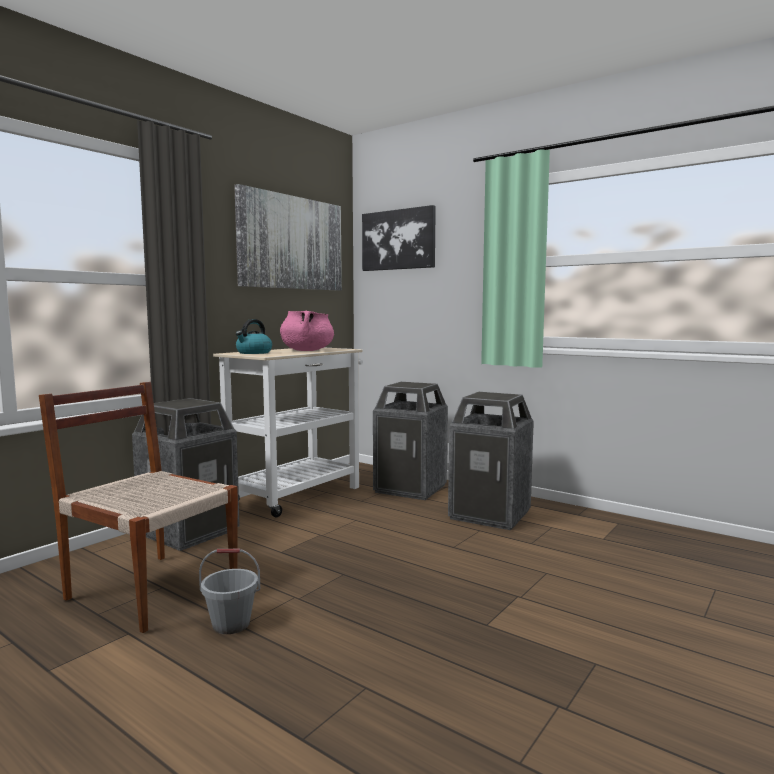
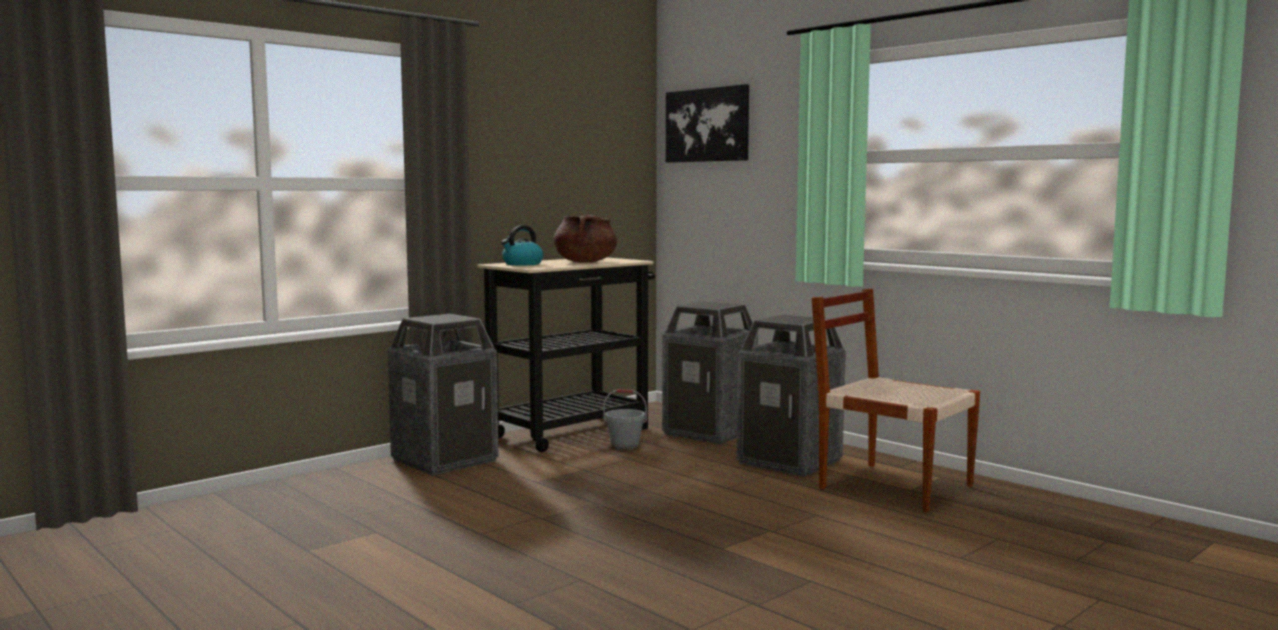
camera: 10 degrees right, 0 degrees up
chair [39,382,238,633] -> chair moved to [812,289,980,513]
grey bucket [199,549,260,634] -> grey bucket moved to [603,389,647,450]
white cart [213,348,363,517] -> black cart [478,257,655,452]
picture [234,184,342,291] -> none
pink cooking pot [280,311,334,351] -> brown cooking pot [554,214,617,263]

